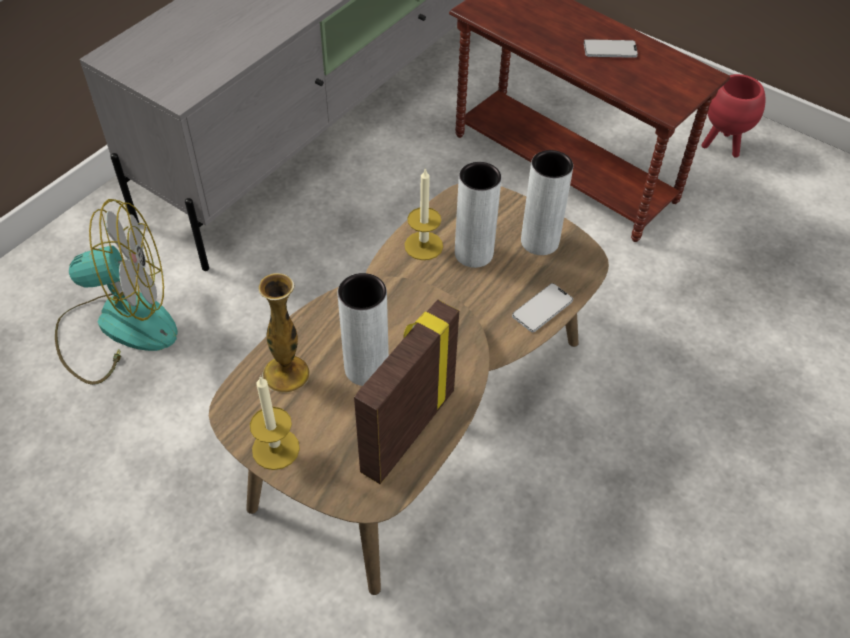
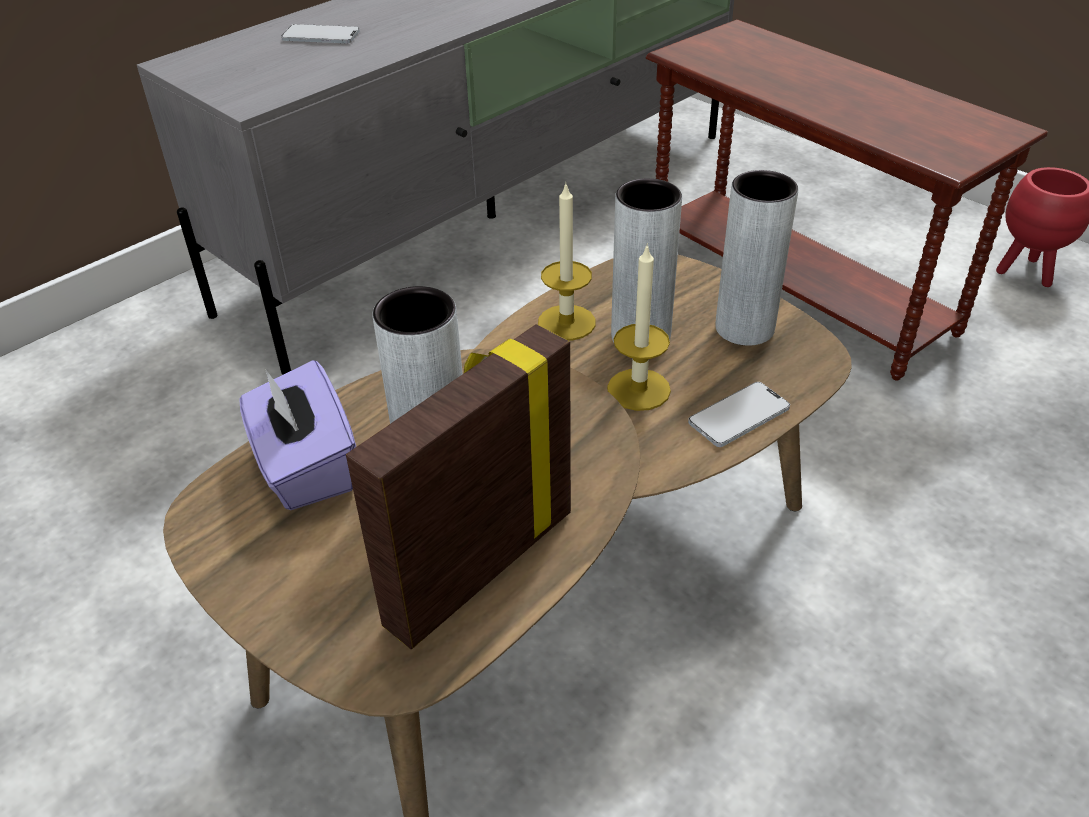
camera: 10 degrees right, 10 degrees down
fan [55,199,178,385] -> none
candle [250,375,300,470] -> candle moved to [607,243,671,411]
vase [259,273,310,393] -> purple tissue box [239,360,356,510]
phone [584,39,638,58] -> phone moved to [281,24,360,44]

